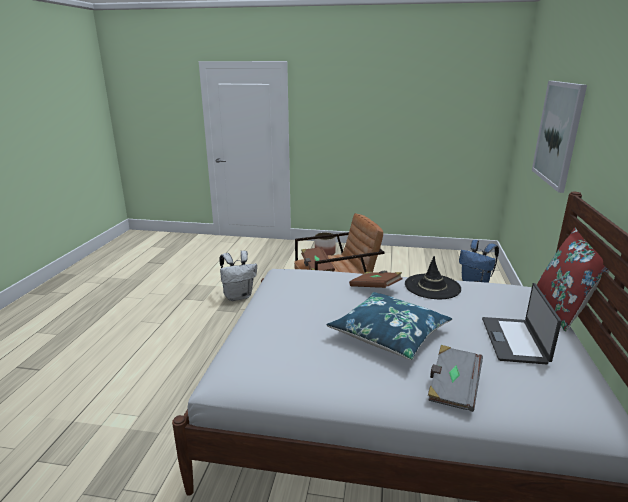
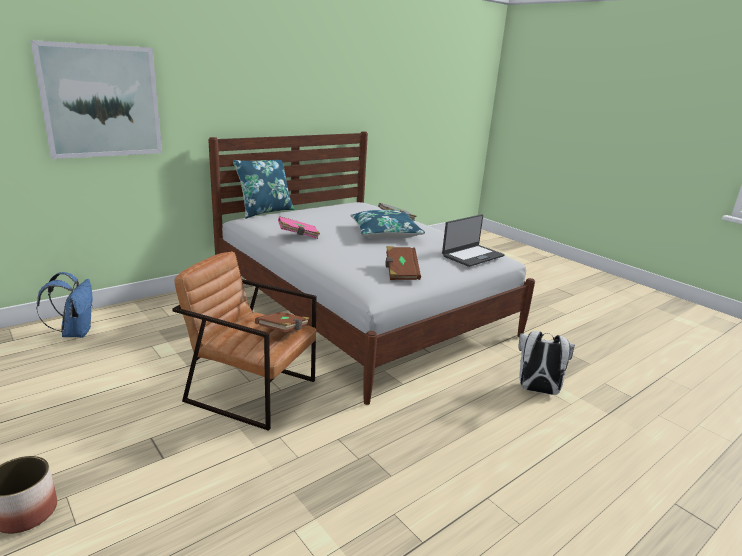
camera: 140 degrees left, 0 degrees up
white backpack [220,250,257,301] -> white backpack moved to [519,331,575,395]
brown book [349,271,402,288] -> brown book moved to [385,246,421,280]
black hat [405,256,461,299] -> pink book [278,216,320,239]
laptop [482,283,562,364] -> laptop moved to [442,214,505,267]
red pillow [537,228,610,332] -> blue pillow [233,160,295,218]

